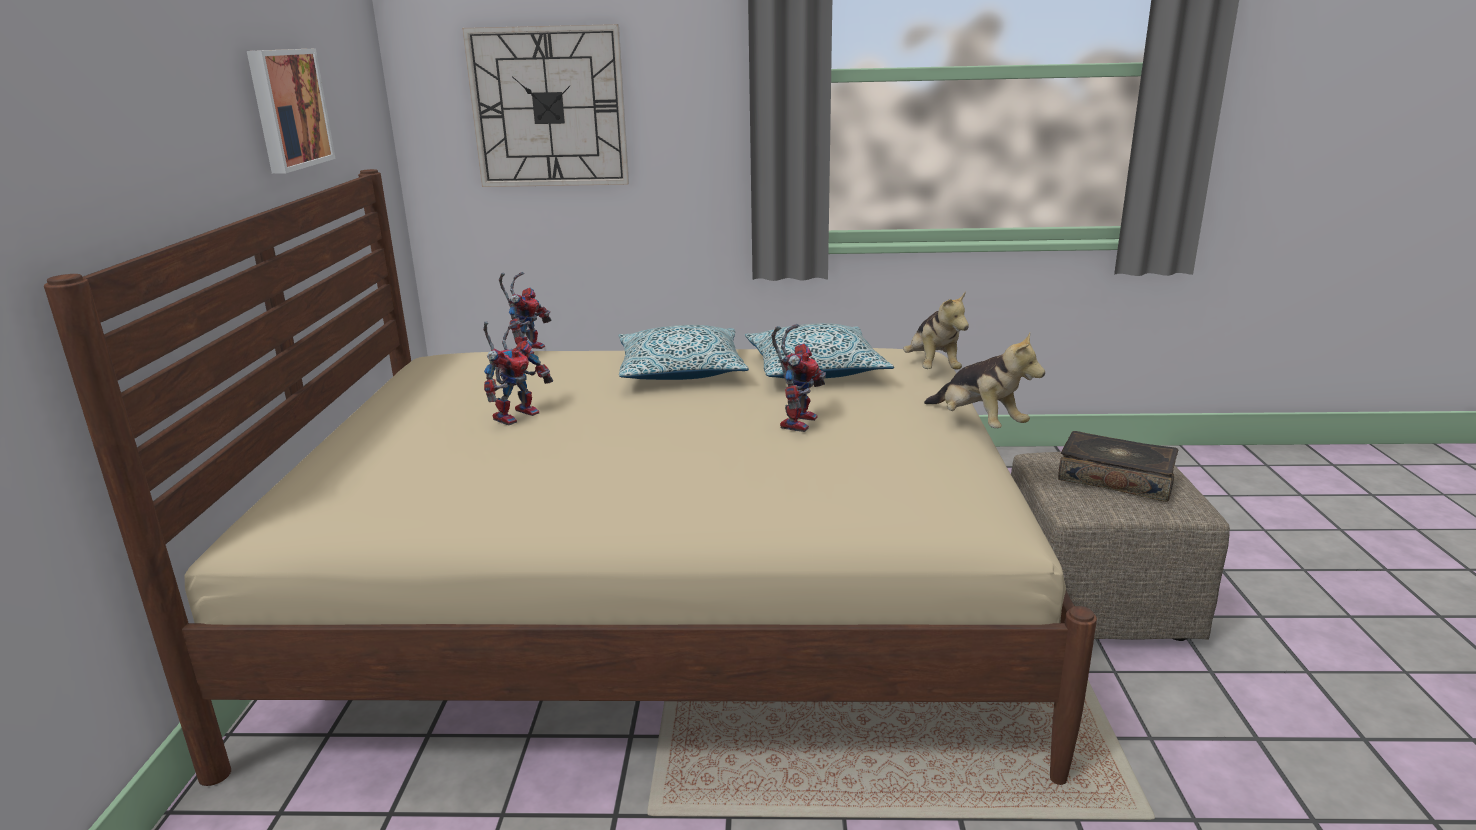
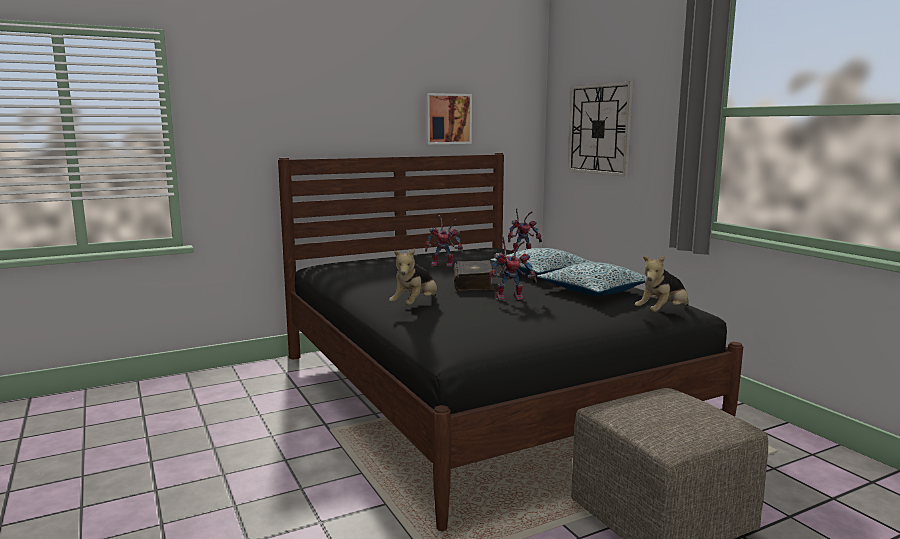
camera: 60 degrees right, 10 degrees down
beige bed [44,169,1097,786] -> black bed [278,153,743,531]
plush toy [924,332,1045,428] -> plush toy moved to [389,248,437,305]
book [1058,431,1178,502] -> book moved to [453,260,495,291]

